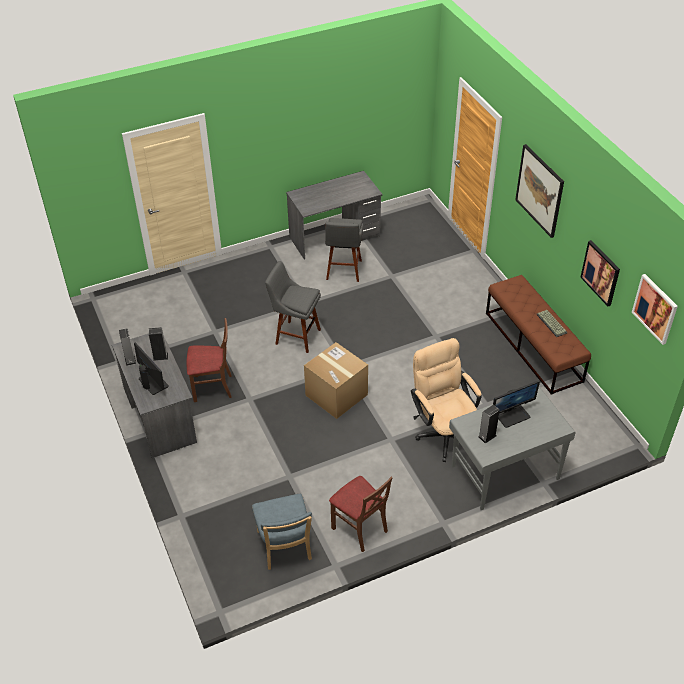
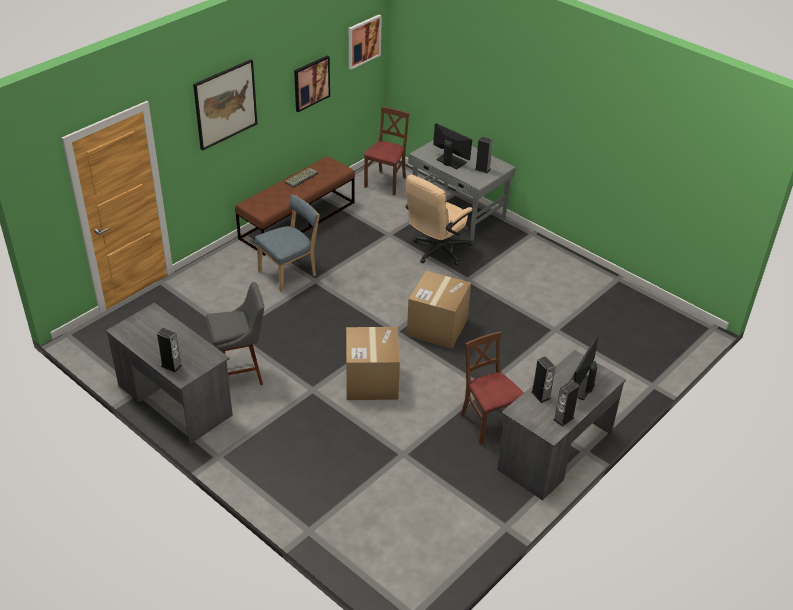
camera: 115 degrees left, 5 degrees down
blue chair [252,494,312,570] -> blue chair moved to [255,194,320,292]
grey stool [265,261,321,353] -> cardboard box [346,327,400,400]
brown chair [329,476,392,552] -> brown chair moved to [364,107,410,196]
none -> speaker [157,328,182,372]

